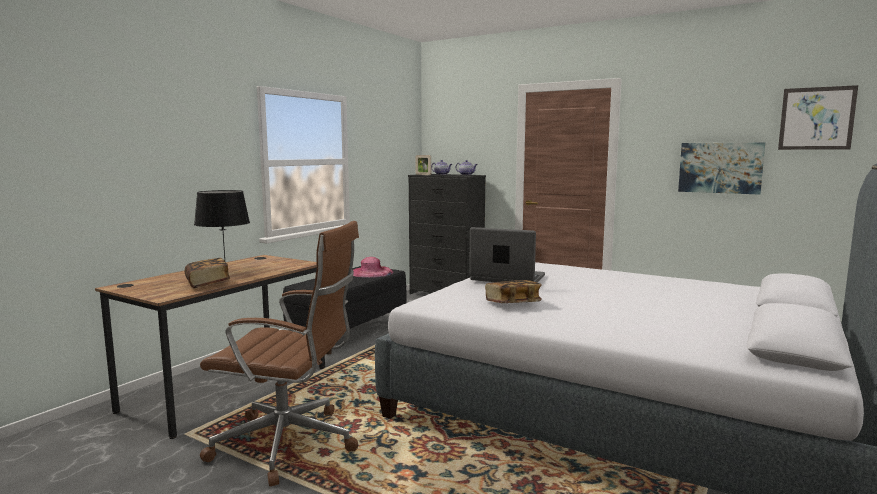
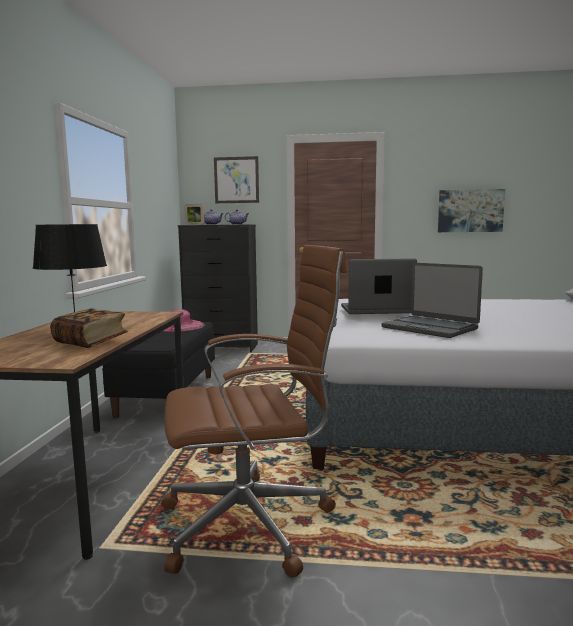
camera: 25 degrees left, 0 degrees up
book [485,280,542,303] -> laptop [381,263,483,338]
picture [778,85,858,150] -> picture moved to [214,156,259,203]

